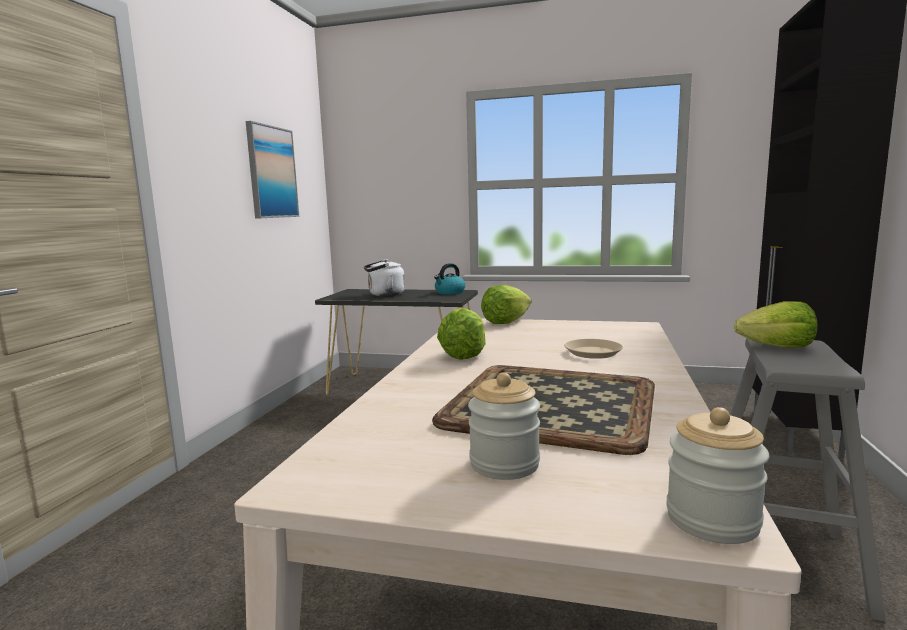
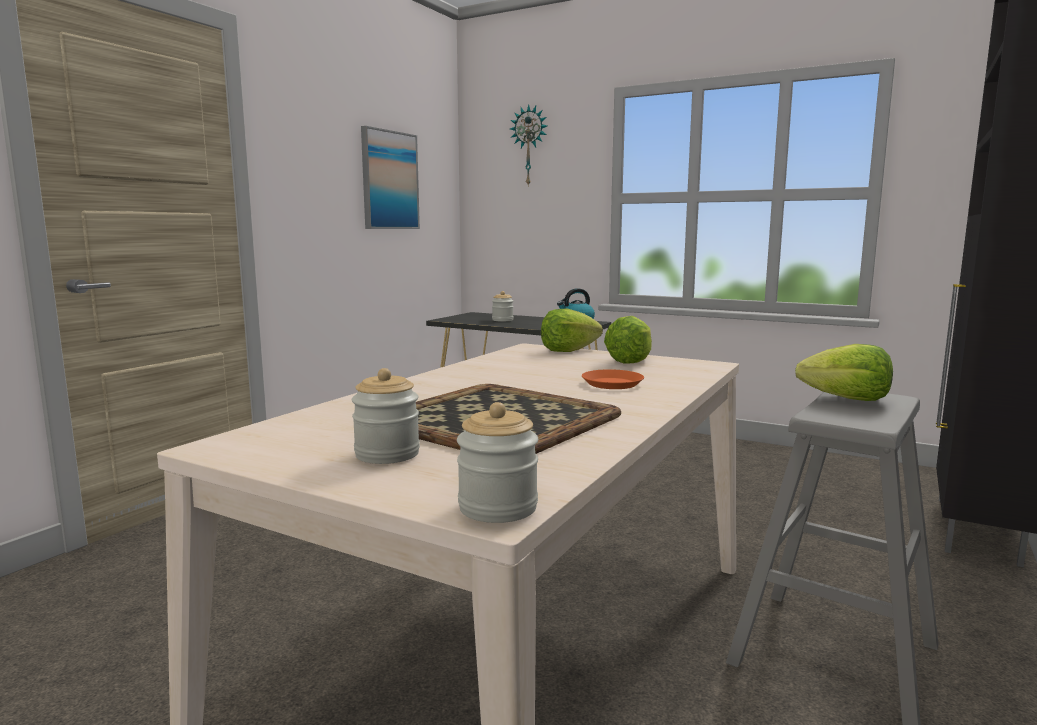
camera: 15 degrees right, 0 degrees up
white kettle [364,259,405,296] -> jar [492,291,514,322]
lettuce [437,308,486,360] -> lettuce moved to [604,316,652,364]
beige plate [565,339,623,359] -> orange plate [582,369,644,389]
none -> wall clock [510,104,547,187]

